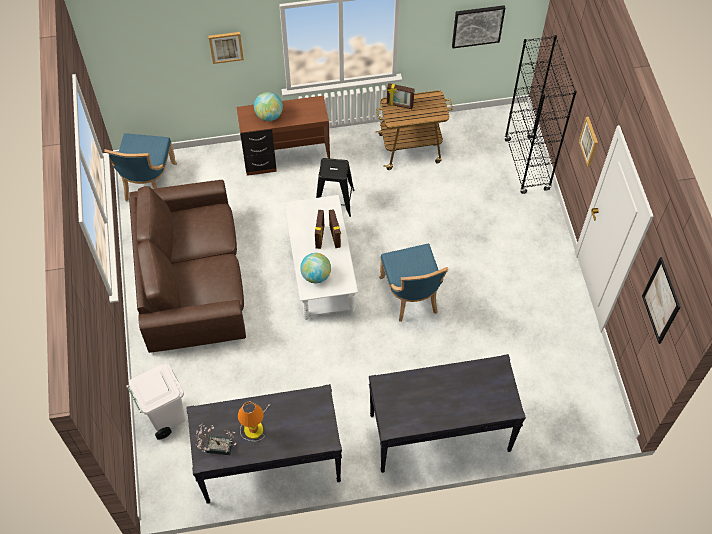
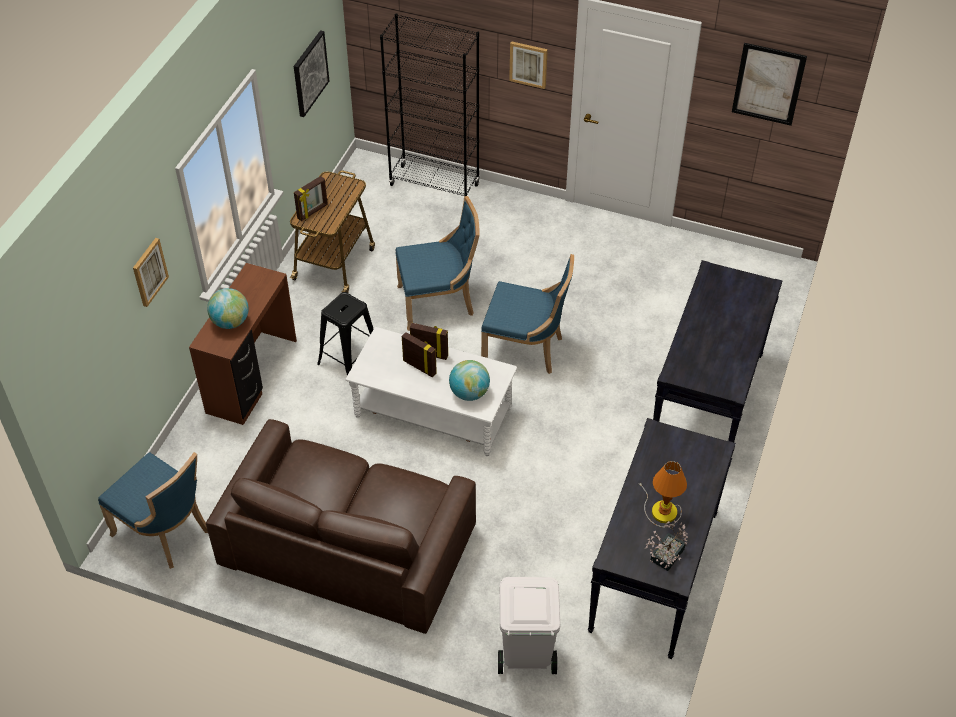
camera: 60 degrees left, 10 degrees down
none -> blue chair [395,196,480,331]

